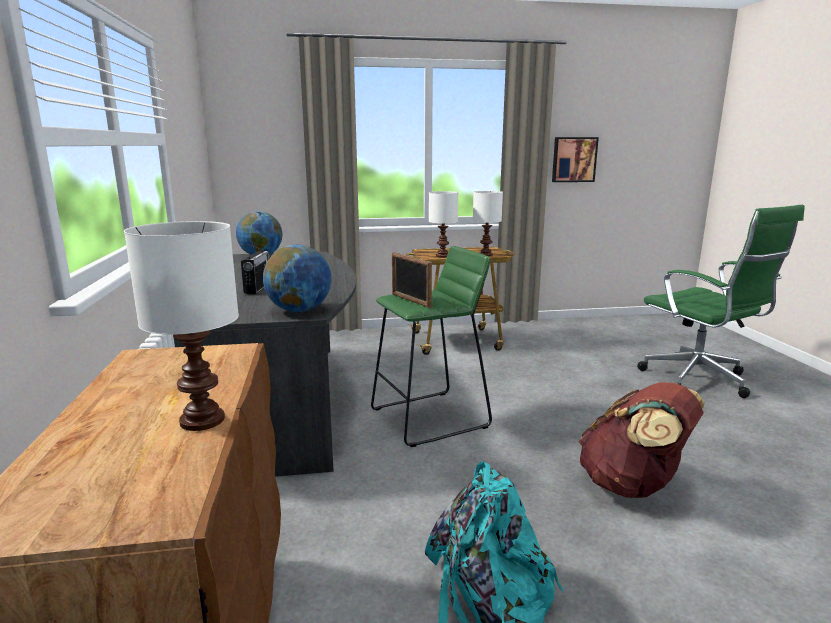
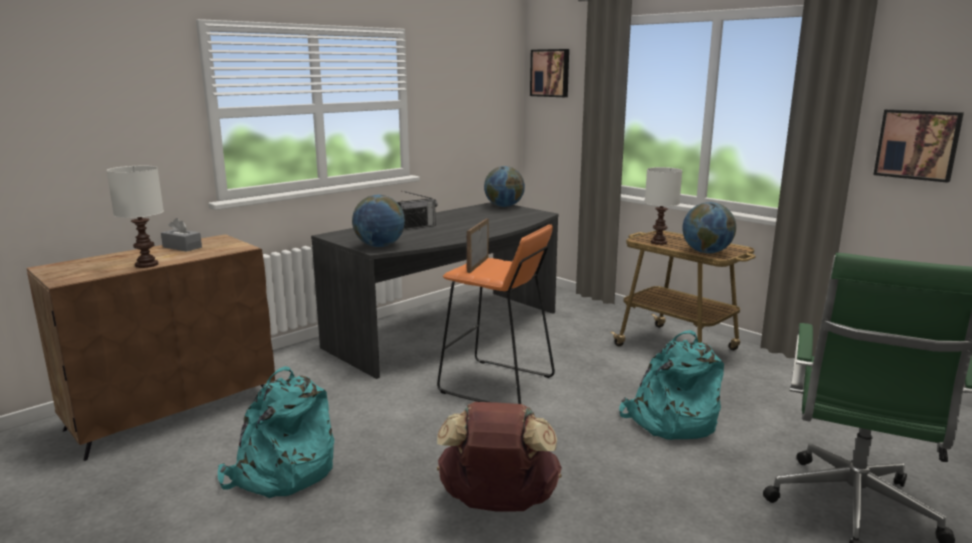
camera: 55 degrees right, 0 degrees up
green stool [371,246,492,447] -> orange stool [437,225,555,404]
white table lamp [473,191,503,256] -> globe [682,202,736,253]
none -> grey tissue box [161,218,202,252]
none -> picture [530,49,569,97]
none -> turquoise backpack [619,330,724,440]

